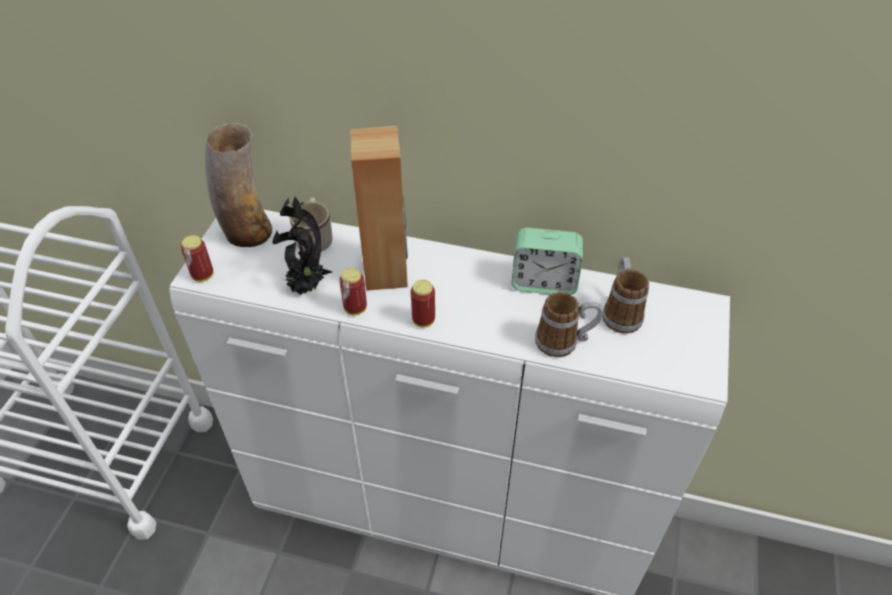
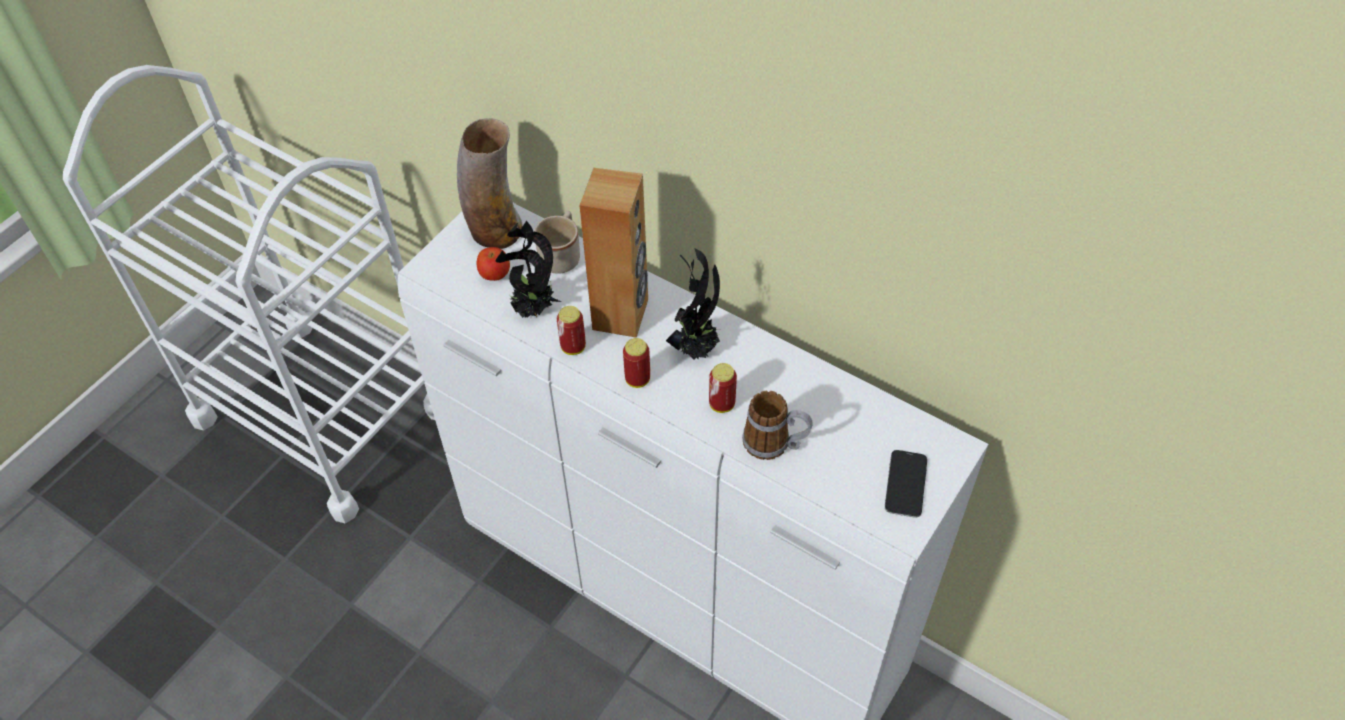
camera: 20 degrees right, 5 degrees up
can [181,235,214,282] -> can moved to [709,363,737,413]
alarm clock [512,228,583,295] -> none
mug [602,257,649,334] -> none
none -> apple [477,247,510,281]
none -> potted plant [666,248,720,360]
none -> phone [885,450,927,518]

